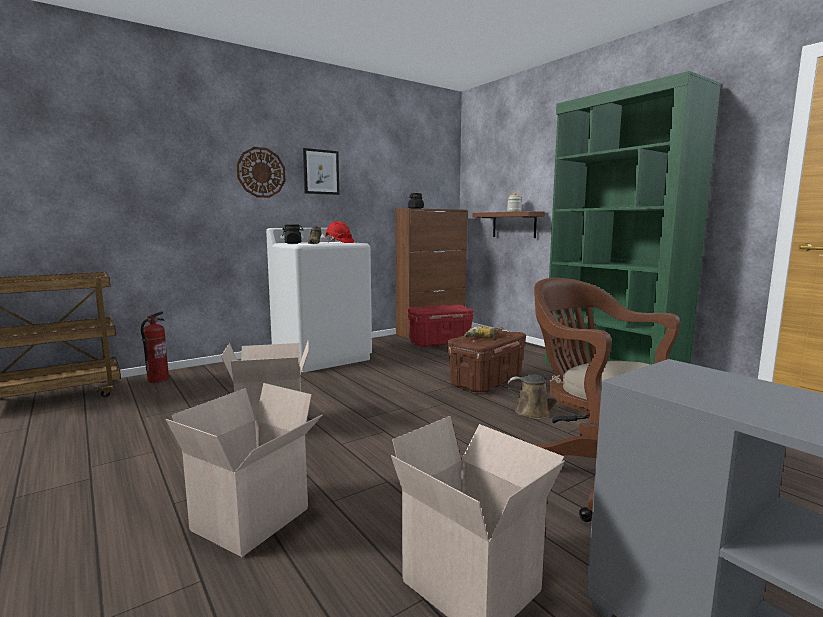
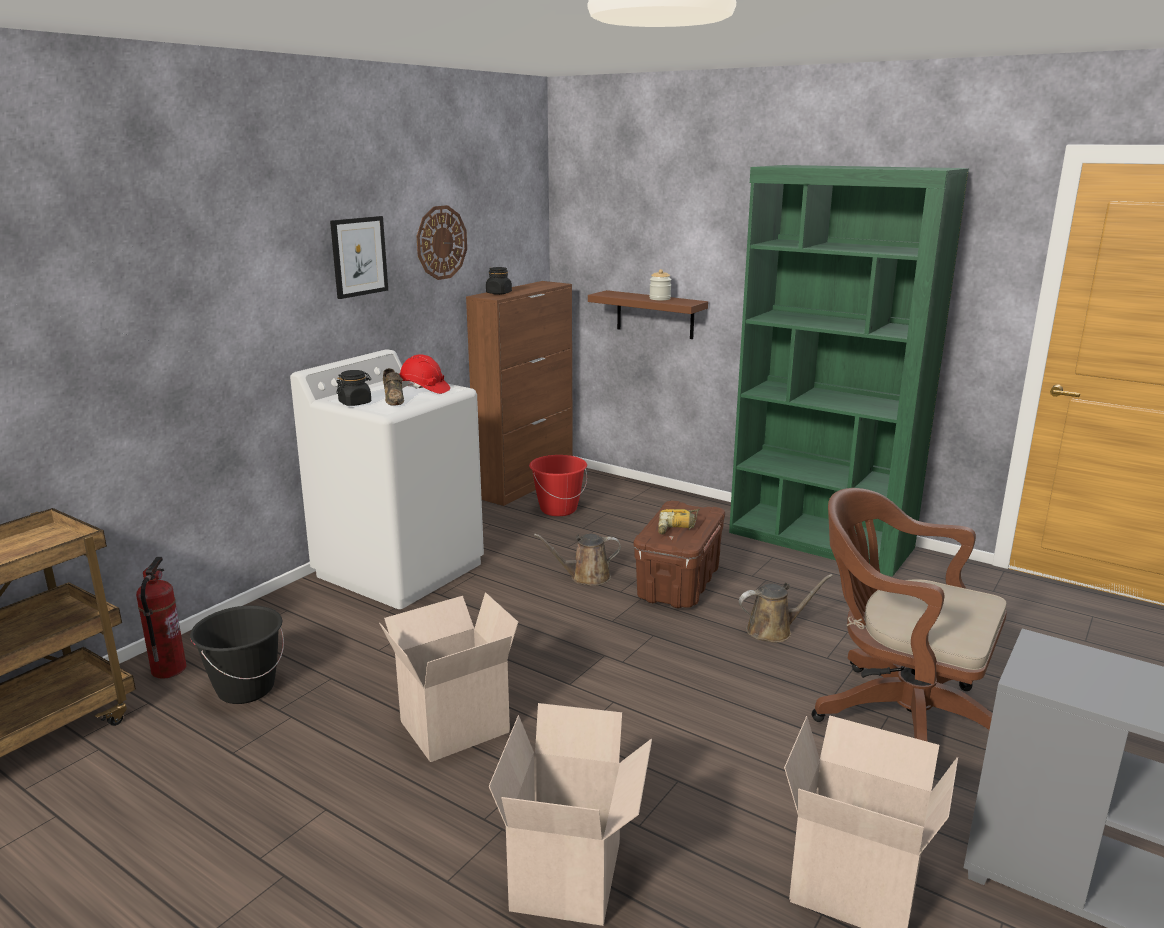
camera: 20 degrees left, 10 degrees up
wall clock [236,147,286,198] -> wall clock moved to [417,205,467,280]
red storage box [407,305,474,347] -> red bucket [529,455,587,516]
none -> black bucket [190,605,284,704]
none -> brown watering can [534,534,621,586]

